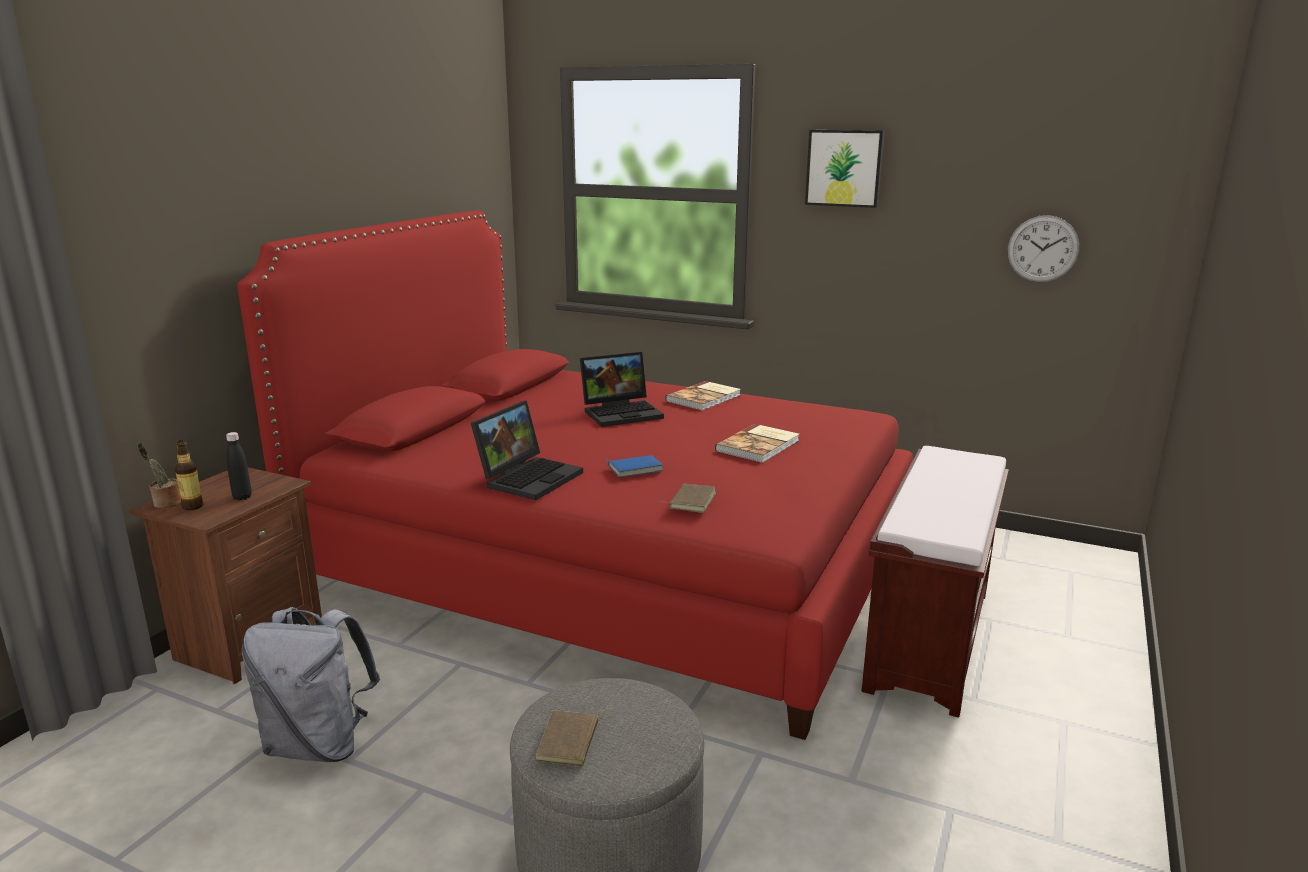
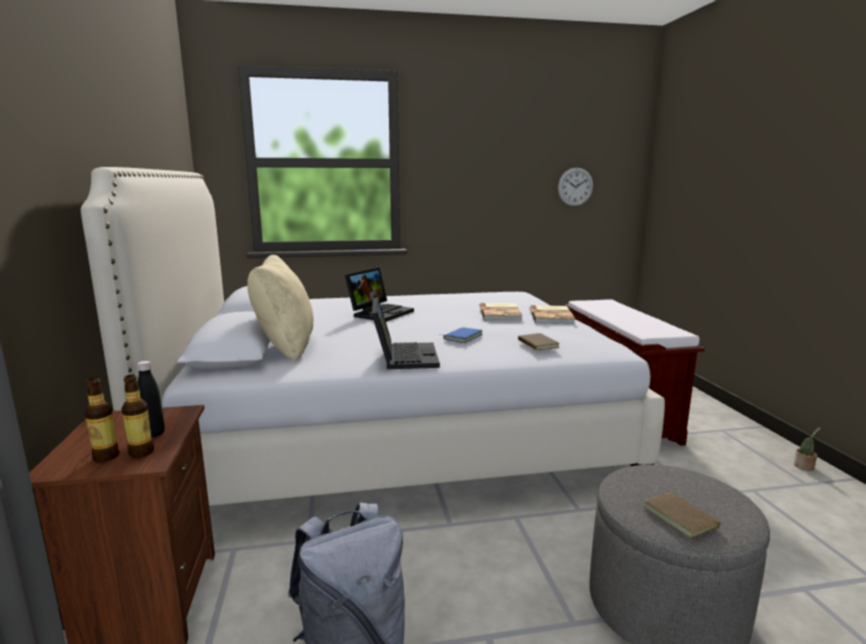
camera: 35 degrees left, 5 degrees down
potted plant [137,443,181,508] -> potted plant moved to [794,427,821,471]
red bed [237,211,913,740] -> white bed [81,167,665,506]
book [666,381,741,411] -> book moved to [530,305,576,324]
picture [805,130,884,208] -> none
none -> bottle [121,375,154,458]
none -> beige pillow [247,255,313,362]

